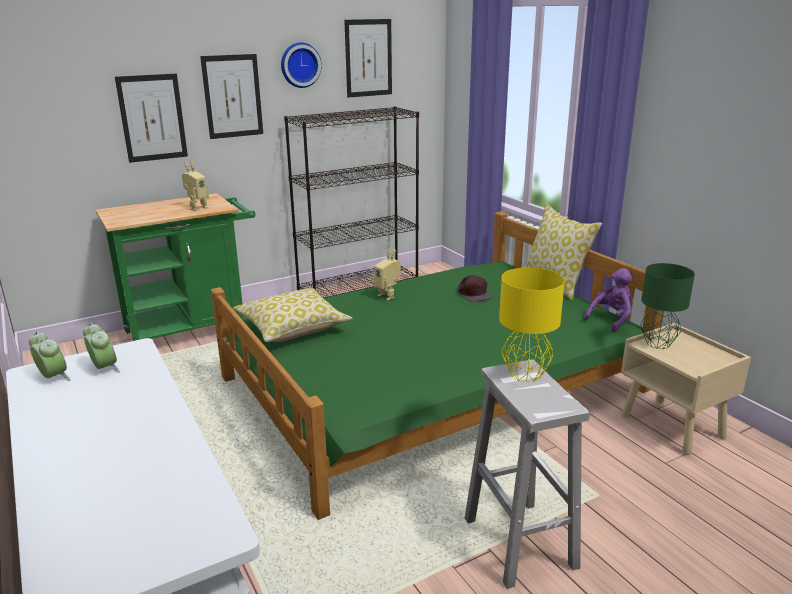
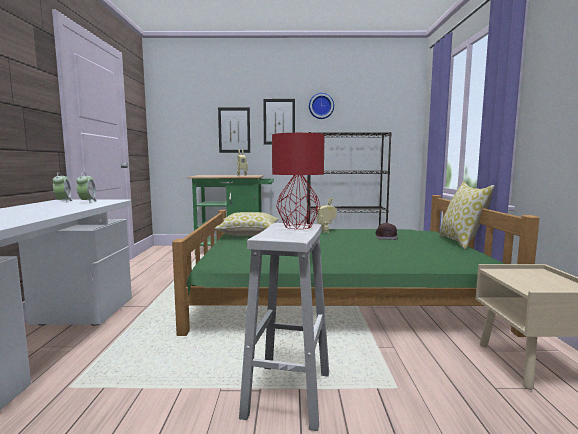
camera: 30 degrees right, 15 degrees down
picture [344,19,392,98] -> none
yellow table lamp [499,267,565,382] -> red table lamp [272,133,324,229]
purple plush toy [584,268,633,332] -> none
green table lamp [641,263,695,349] -> none

